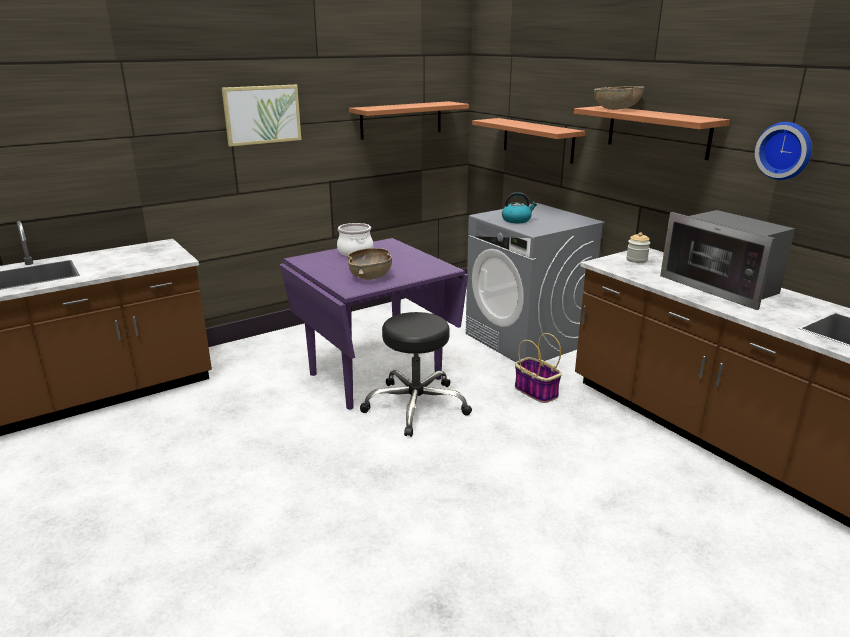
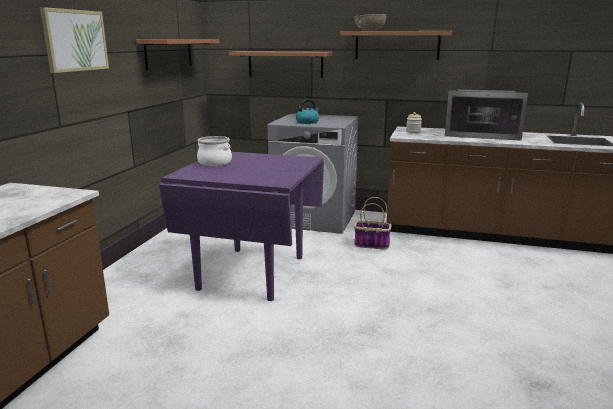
camera: 40 degrees left, 5 degrees down
brown bowl [347,248,392,280] -> none
black stool [360,312,472,437] -> none
wall clock [755,122,812,180] -> none

